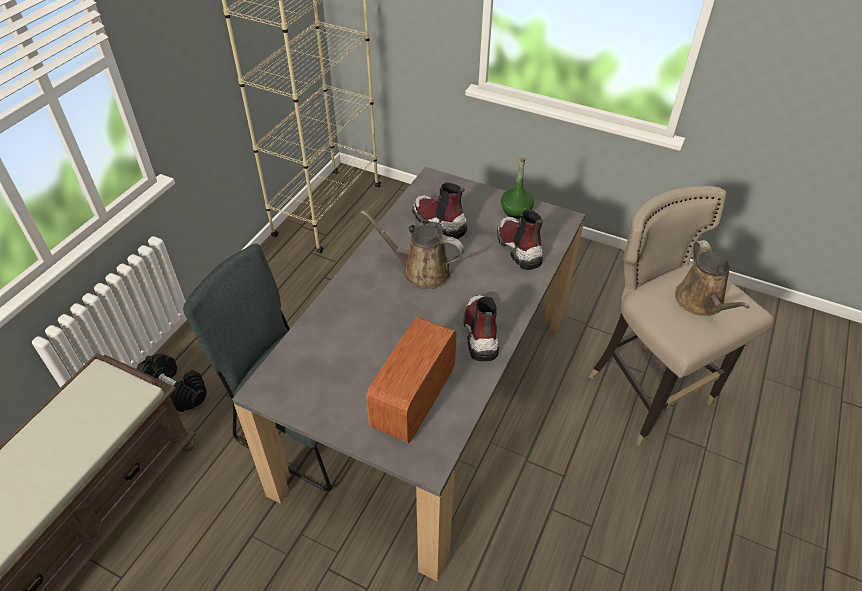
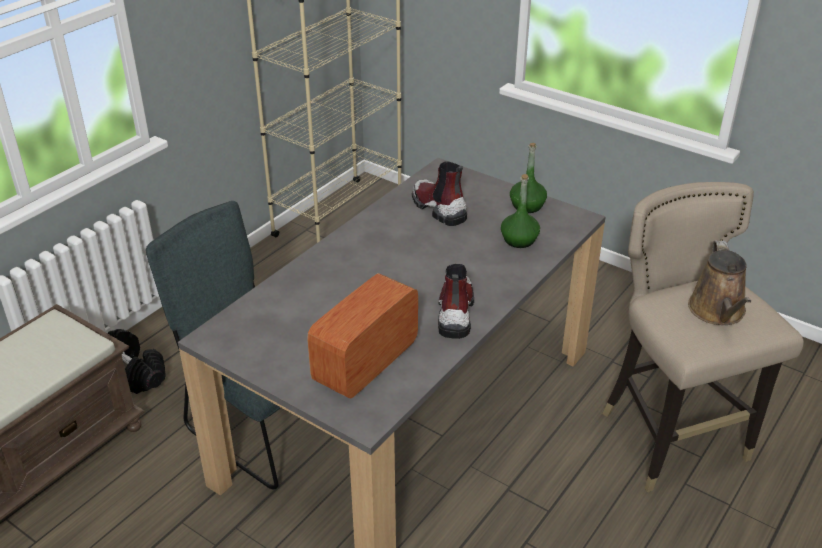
camera: 10 degrees right, 10 degrees down
brown watering can [361,210,464,289] -> none
boot [497,210,543,270] -> green bottle [501,174,540,248]

